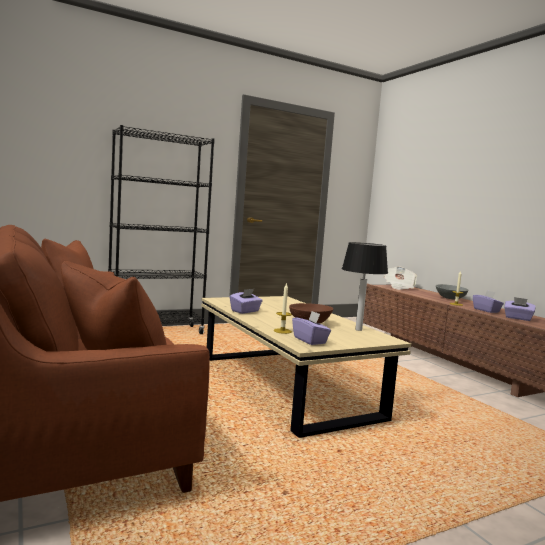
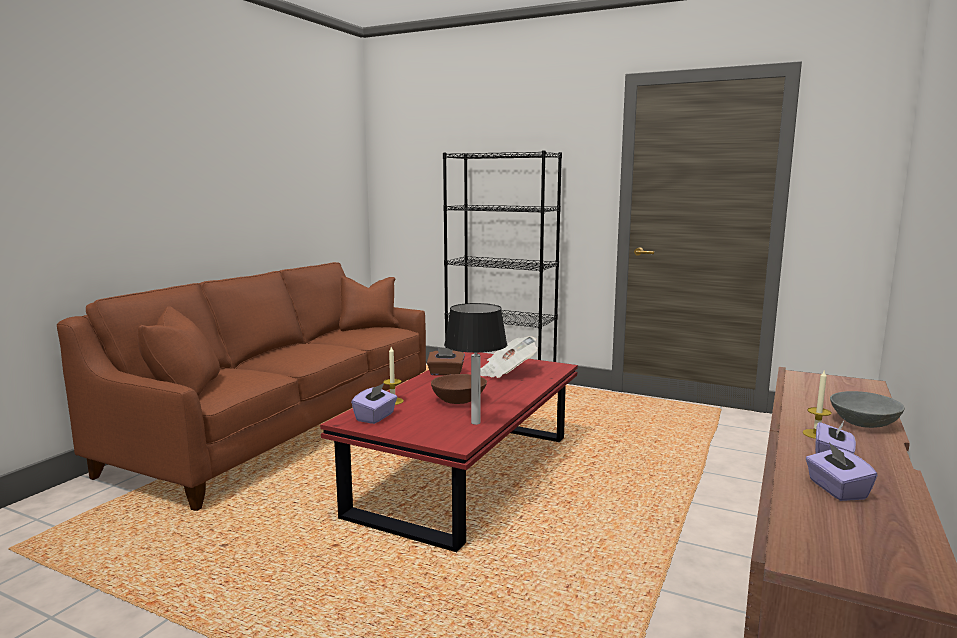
camera: 55 degrees right, 5 degrees up
beige coffee table [201,296,411,438] -> red coffee table [320,352,578,552]
purple tissue box [230,289,263,314] -> brown tissue box [427,347,465,376]
newspaper [384,266,417,290] -> newspaper moved to [481,336,537,378]

